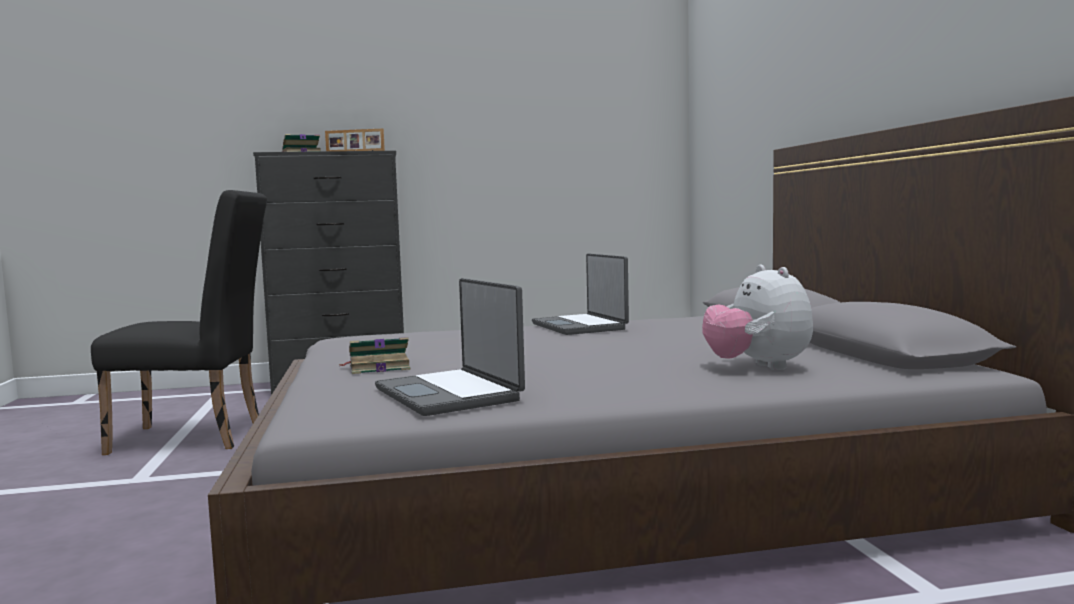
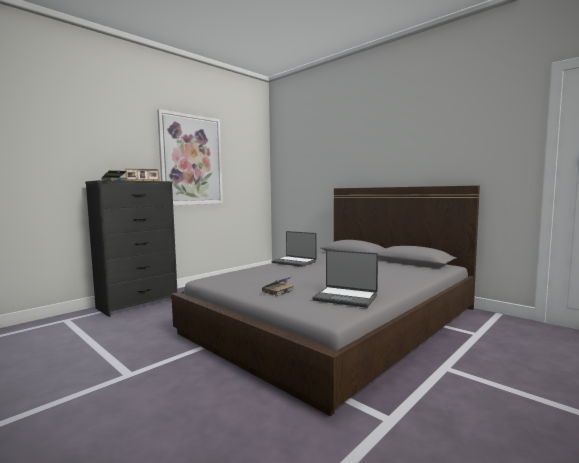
camera: 35 degrees left, 0 degrees up
black chair [91,190,267,455] -> none
plush toy [702,265,813,370] -> none
none -> picture [157,109,223,205]

